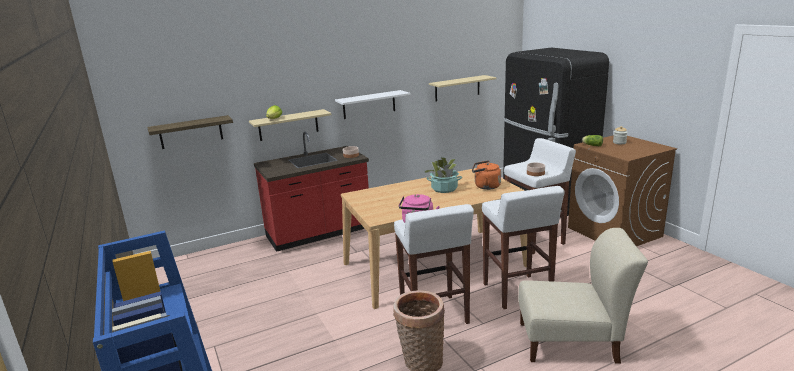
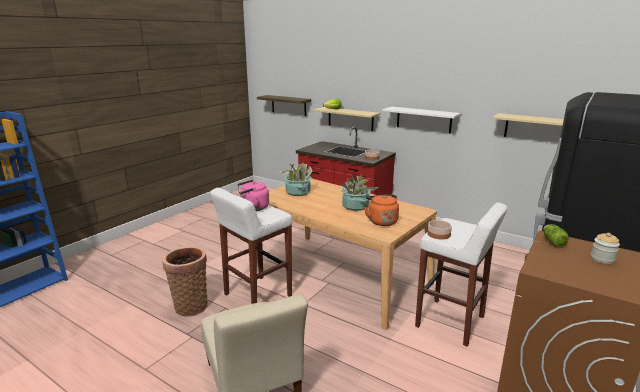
camera: 60 degrees right, 0 degrees up
white stool [482,186,565,309] -> none
none -> potted plant [279,162,313,196]

